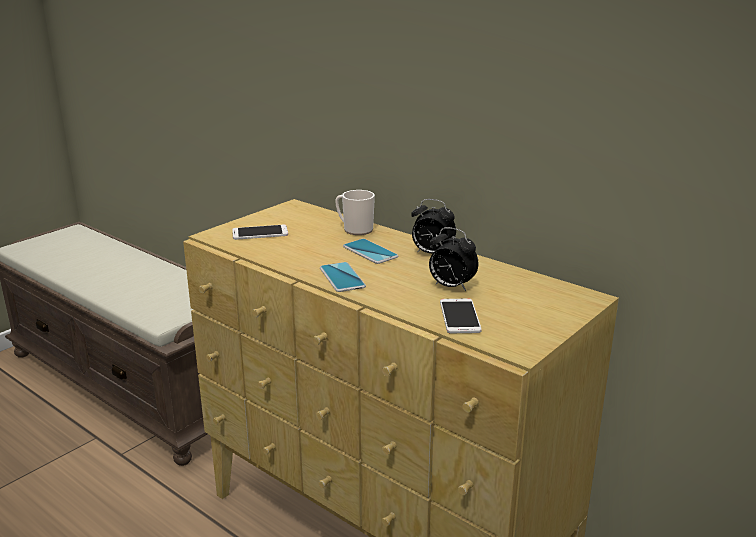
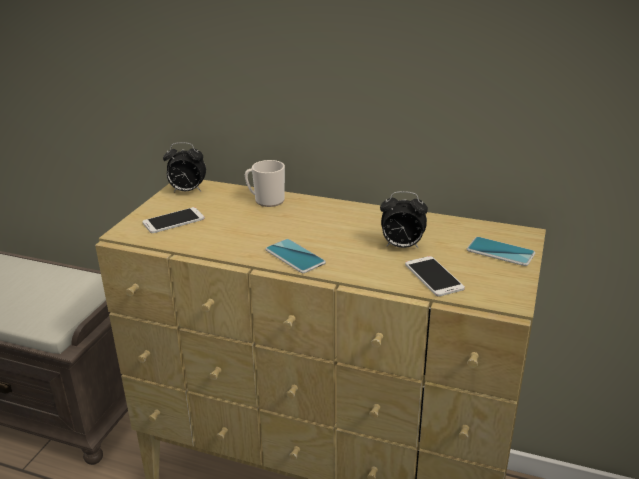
camera: 20 degrees left, 5 degrees up
phone [343,239,398,264] -> phone moved to [467,237,535,266]
alarm clock [411,199,456,253] -> alarm clock moved to [163,142,206,192]

